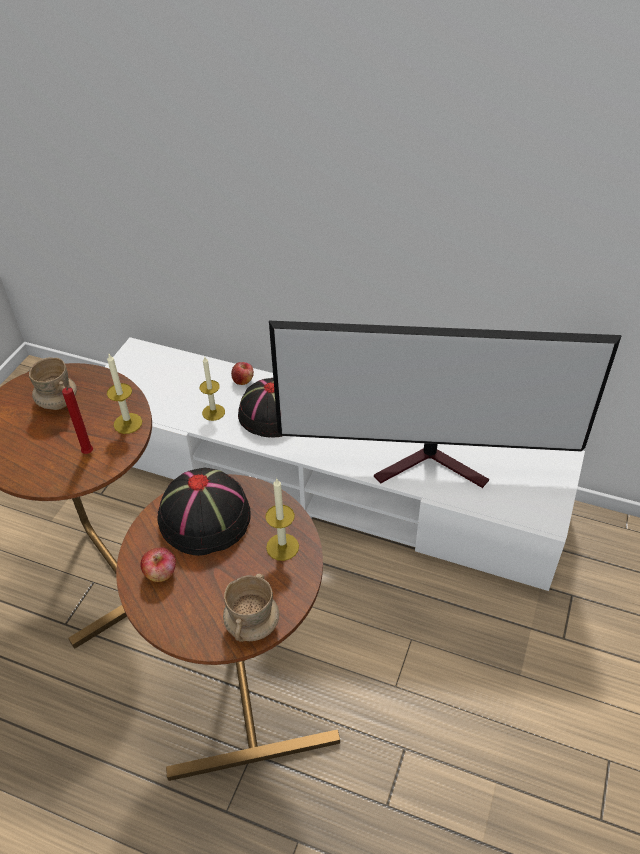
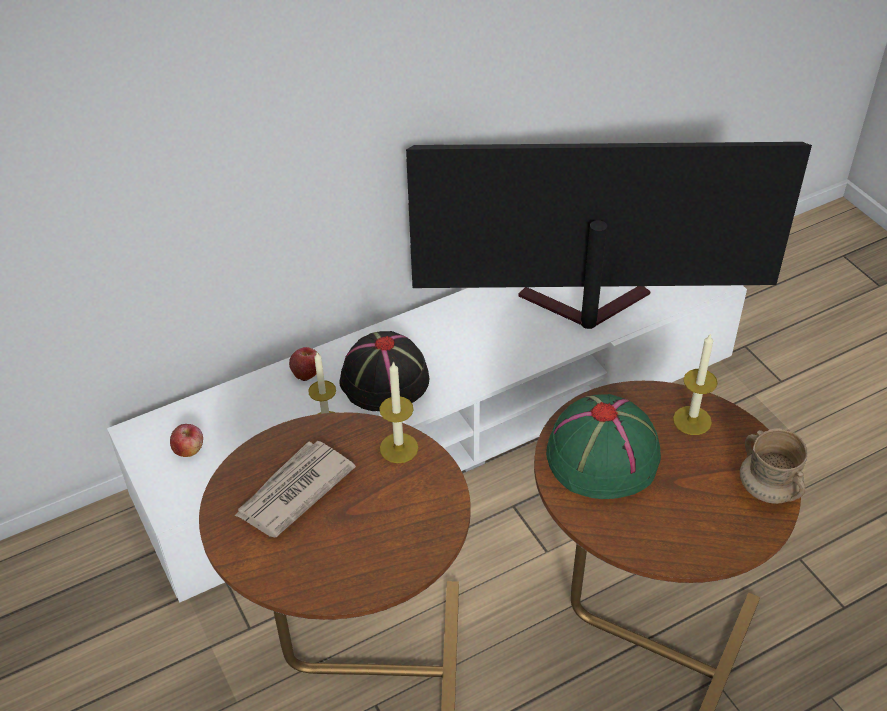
camera: 50 degrees left, 0 degrees up
beige mug [29,357,77,410] -> newspaper [235,441,356,537]
red candle [62,386,93,454] -> none
apple [140,547,176,582] -> apple moved to [170,424,203,457]
black hat [157,468,251,556] -> green hat [546,394,661,499]
television [269,321,622,488] -> television turned 135 degrees counterclockwise [406,142,812,329]

